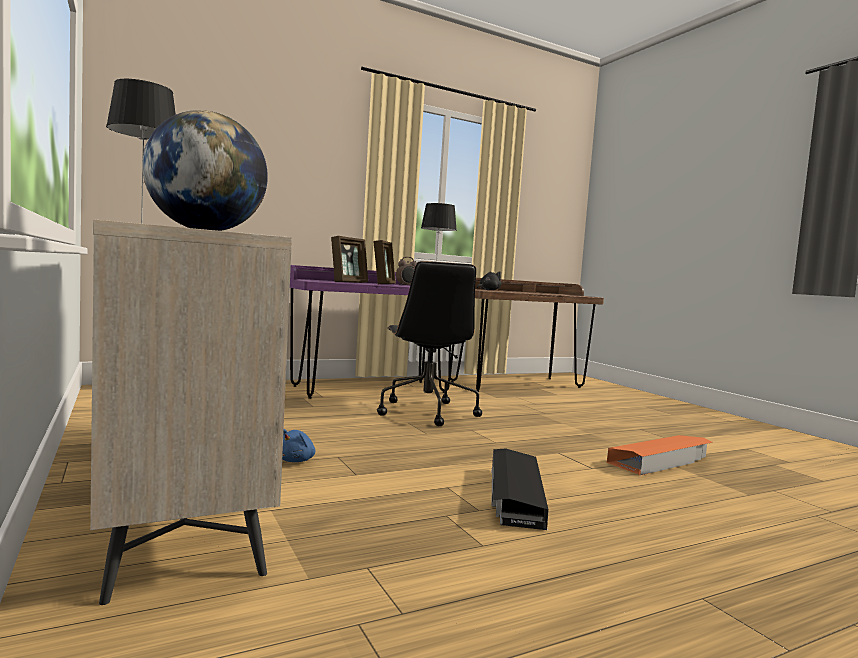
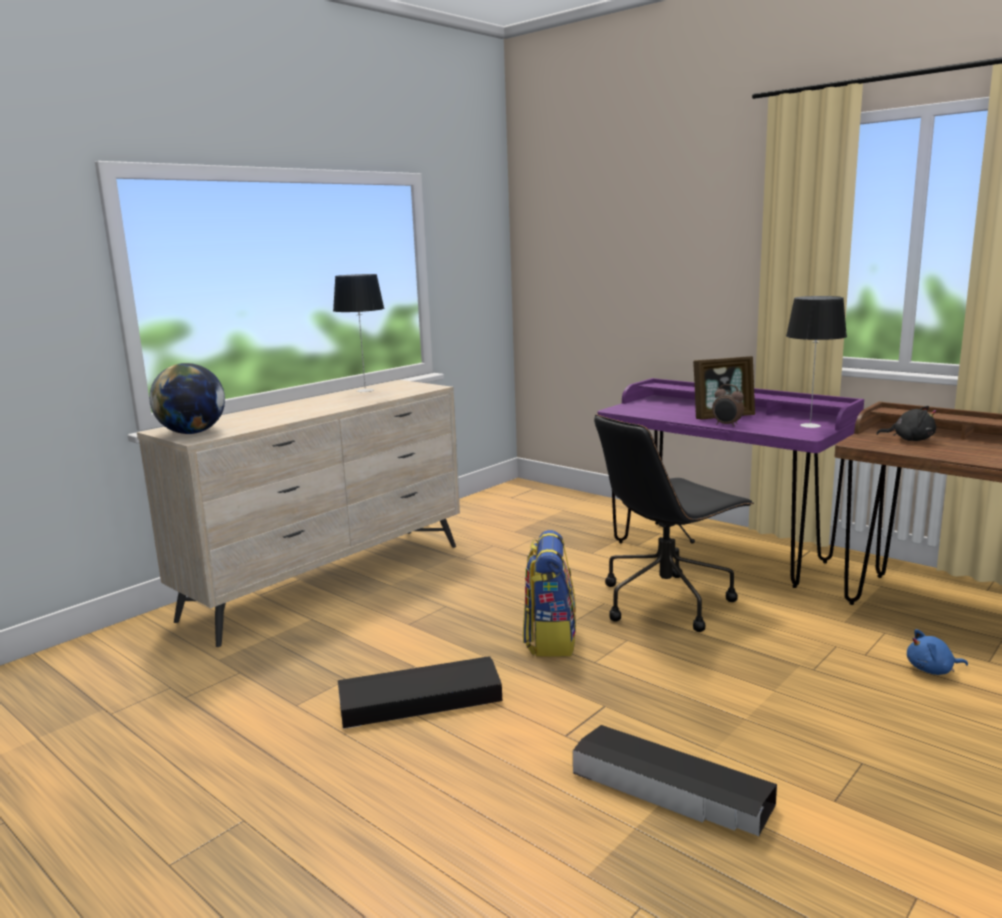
camera: 70 degrees right, 10 degrees up
blue plush toy [282,429,315,462] -> blue plush toy moved to [907,629,968,675]
picture frame [331,236,368,283] -> none
orange storage box [607,435,713,475] -> black storage box [573,725,777,836]
none -> backpack [523,530,576,657]

